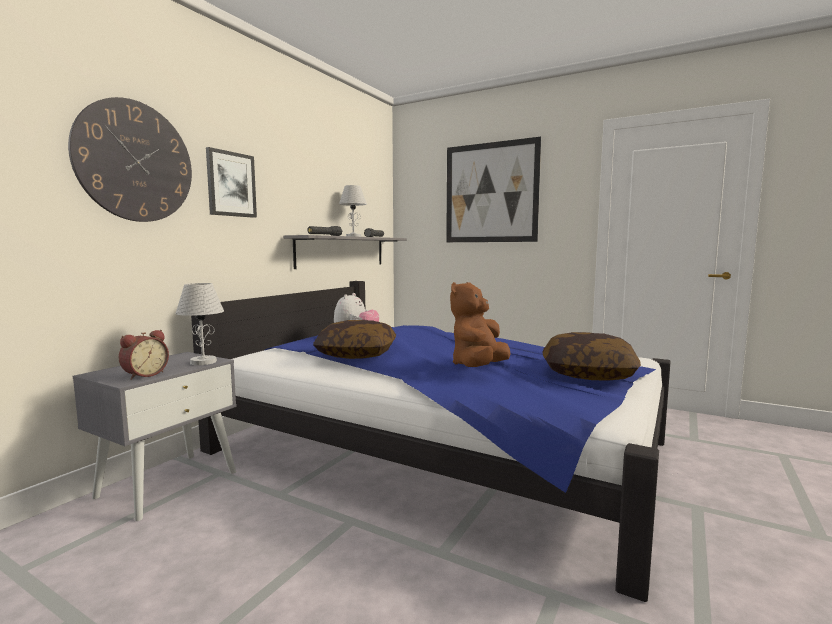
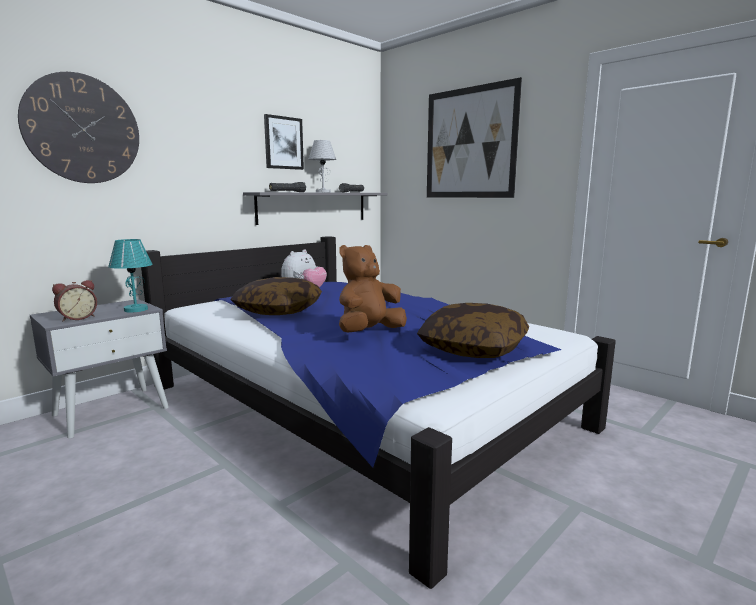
camera: 15 degrees right, 5 degrees up
white table lamp [175,283,224,365] -> turquoise table lamp [108,239,153,312]
picture [206,147,257,218] -> picture moved to [264,114,304,170]

